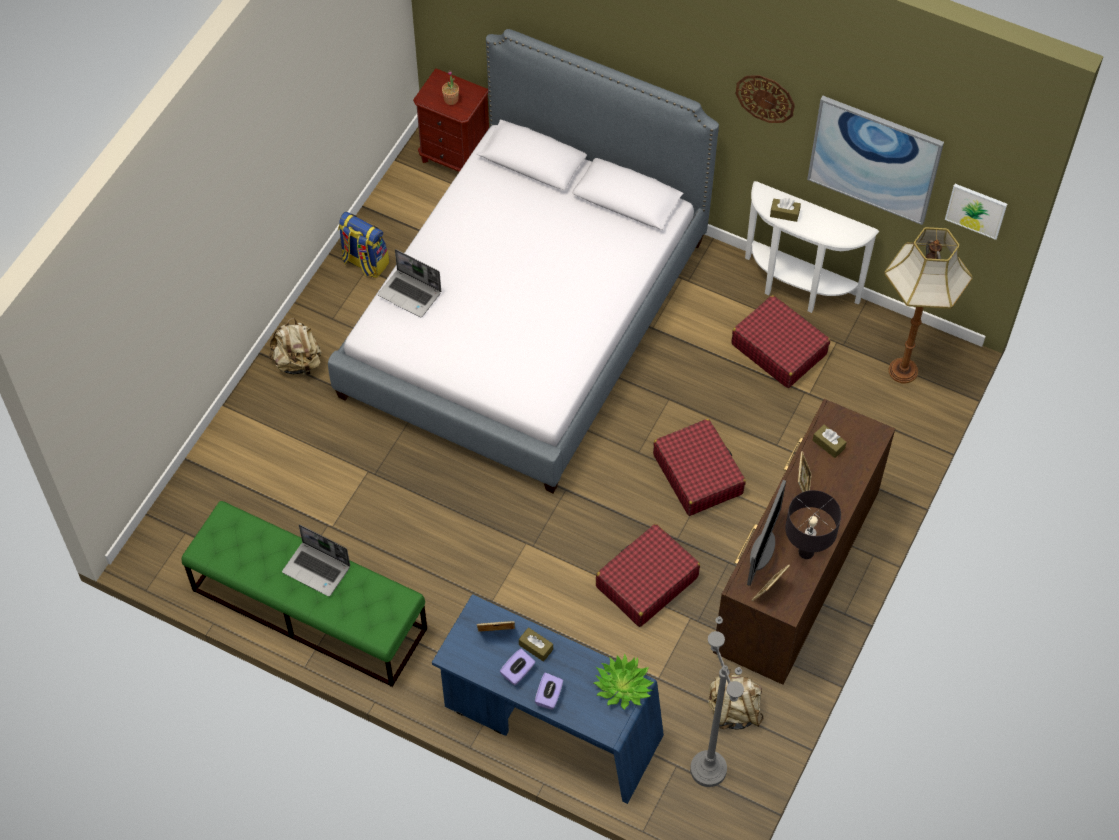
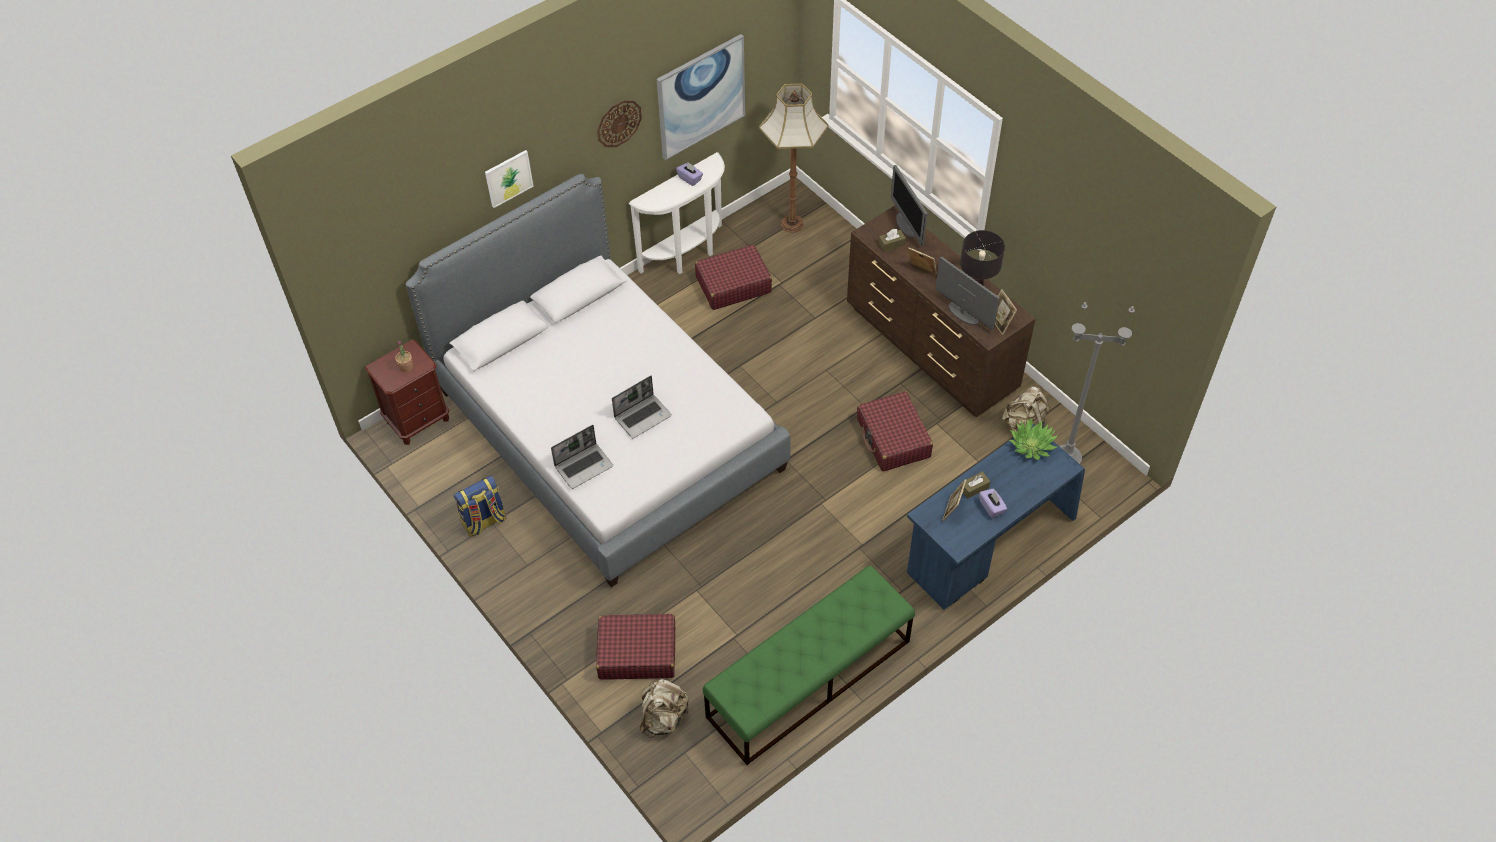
camera: 65 degrees left, 5 degrees down
beige backpack [269,318,322,376] -> beige backpack moved to [640,679,689,738]
laptop [282,524,350,597] -> laptop moved to [612,376,672,438]
purple tissue box [535,673,563,710] -> purple tissue box moved to [676,162,703,186]
red suitcase [653,419,746,516] -> red suitcase moved to [596,614,675,680]
brown tissue box [770,198,801,222] -> none
picture [945,184,1007,240] -> picture moved to [485,150,534,208]
none -> monitor [891,165,928,246]

